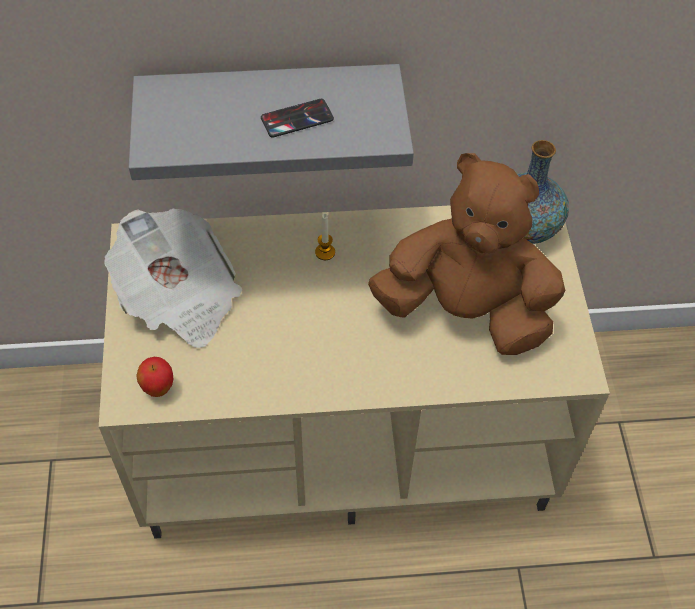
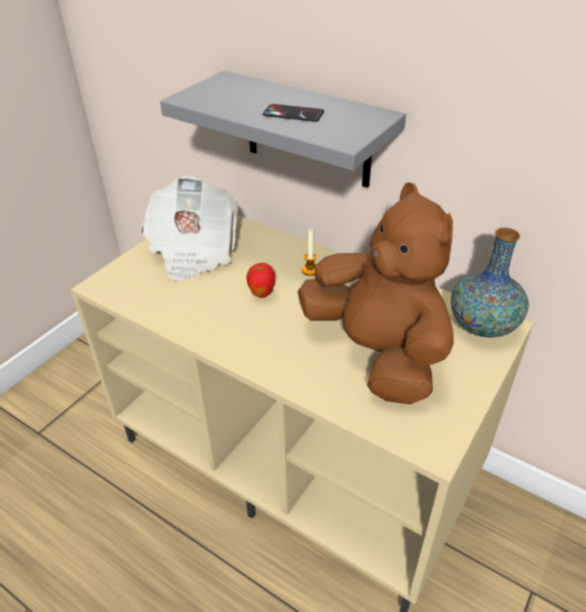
camera: 40 degrees right, 15 degrees down
apple [136,357,174,397] -> apple moved to [246,263,275,298]

